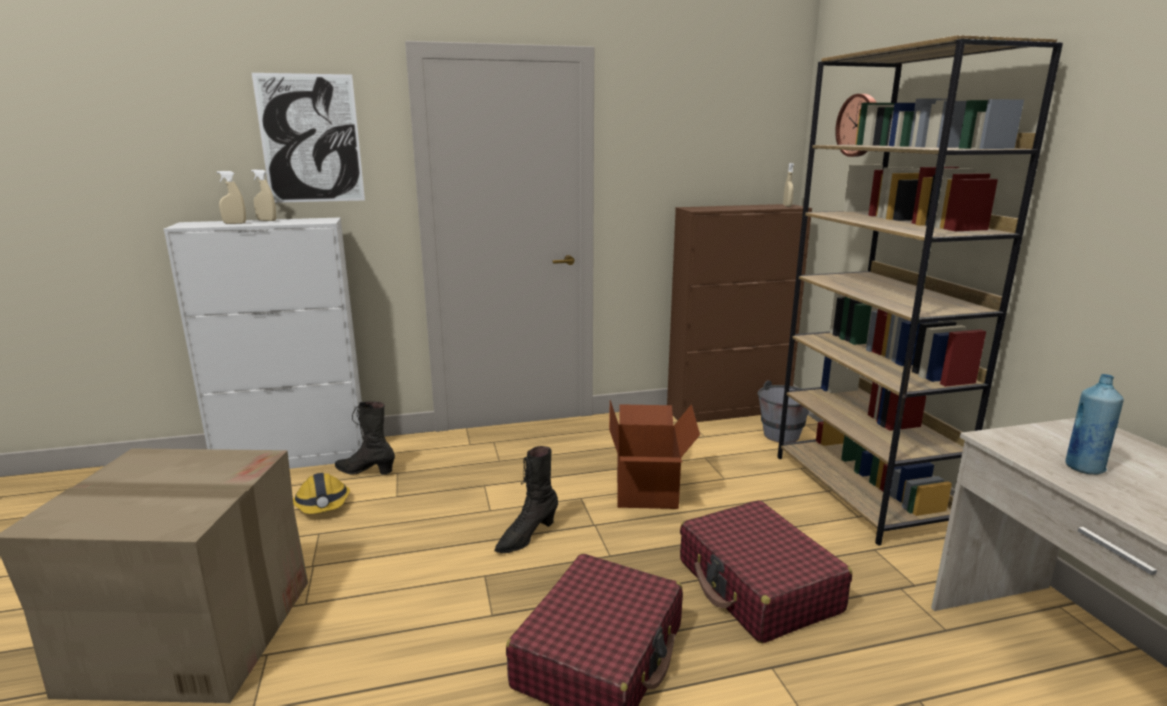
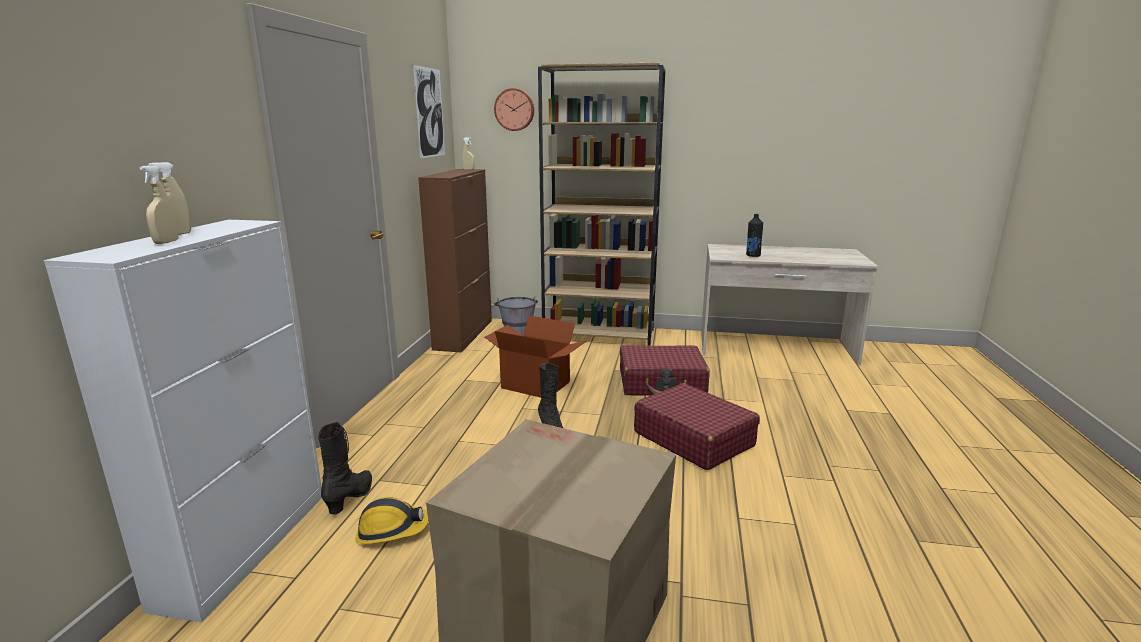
camera: 65 degrees left, 0 degrees up
picture [252,73,365,203] -> picture moved to [413,65,445,159]
black boot [335,401,395,475] -> black boot turned 150 degrees clockwise [318,422,372,515]
blue bottle [1065,374,1124,475] -> black bottle [746,214,763,257]

